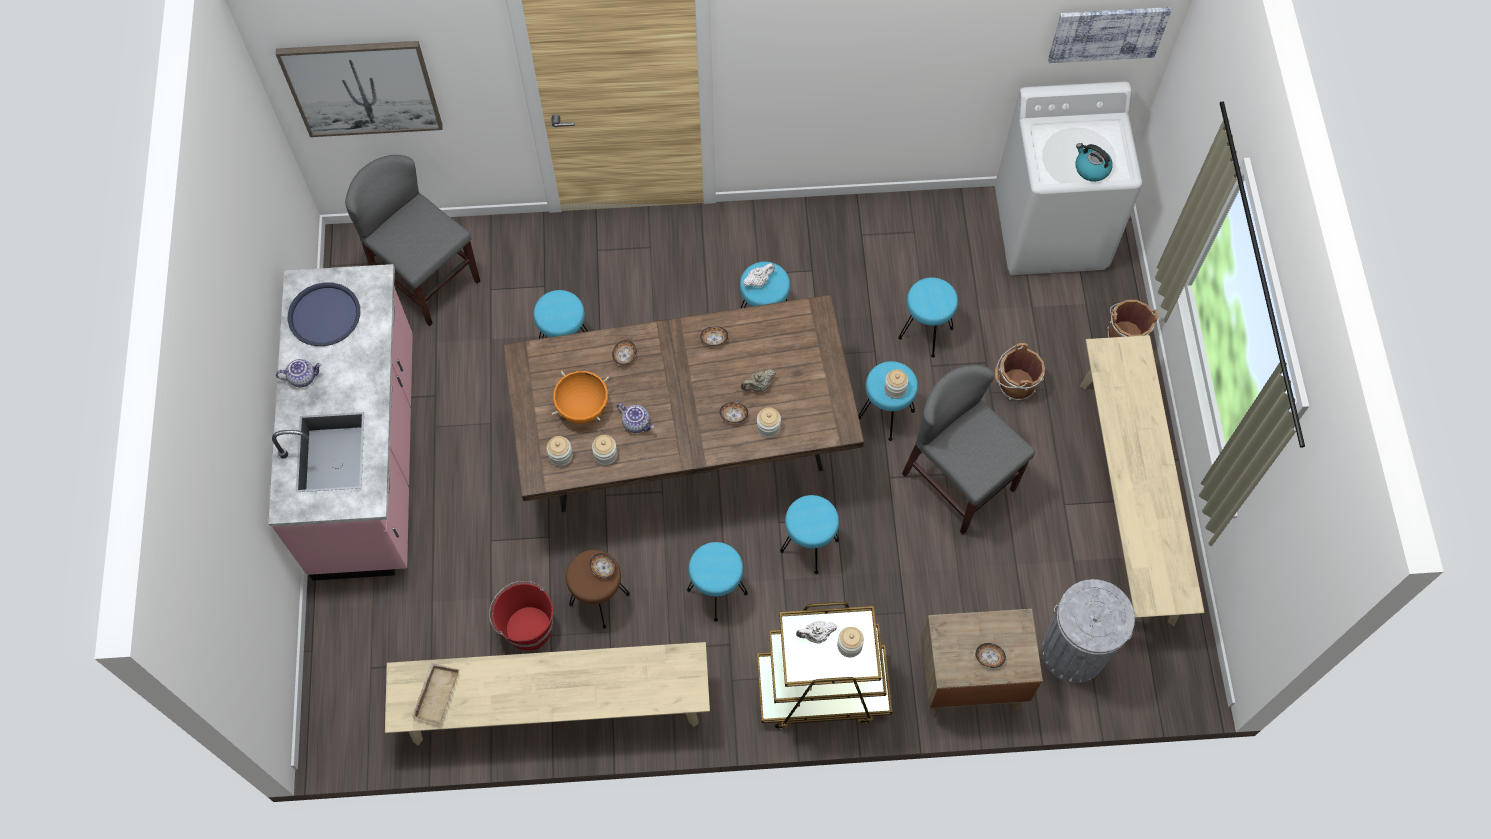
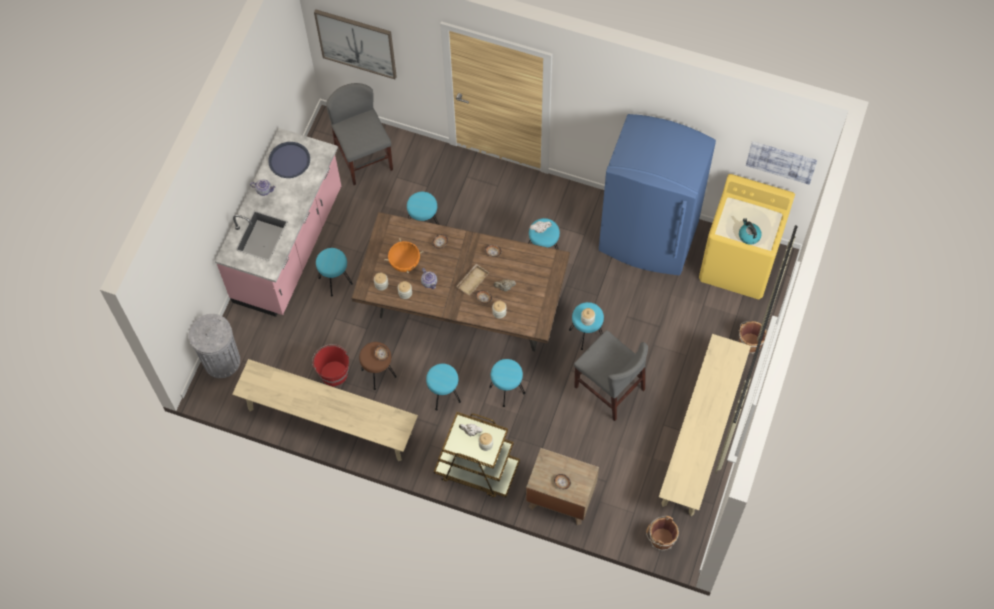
camera: 25 degrees right, 0 degrees up
beige tray [412,663,459,724] -> beige tray moved to [456,264,489,296]
turquoise stool [898,278,958,357] -> turquoise stool moved to [316,248,353,296]
grey chair [902,365,1035,535] -> grey chair turned 150 degrees clockwise [574,330,648,421]
white washing machine [995,81,1143,275] -> yellow washing machine [699,174,795,299]
brown bucket [995,343,1045,401] -> brown bucket moved to [646,516,679,551]
grey trash can [1042,579,1135,683] -> grey trash can moved to [189,314,240,378]
none -> blue fridge [599,114,716,276]

